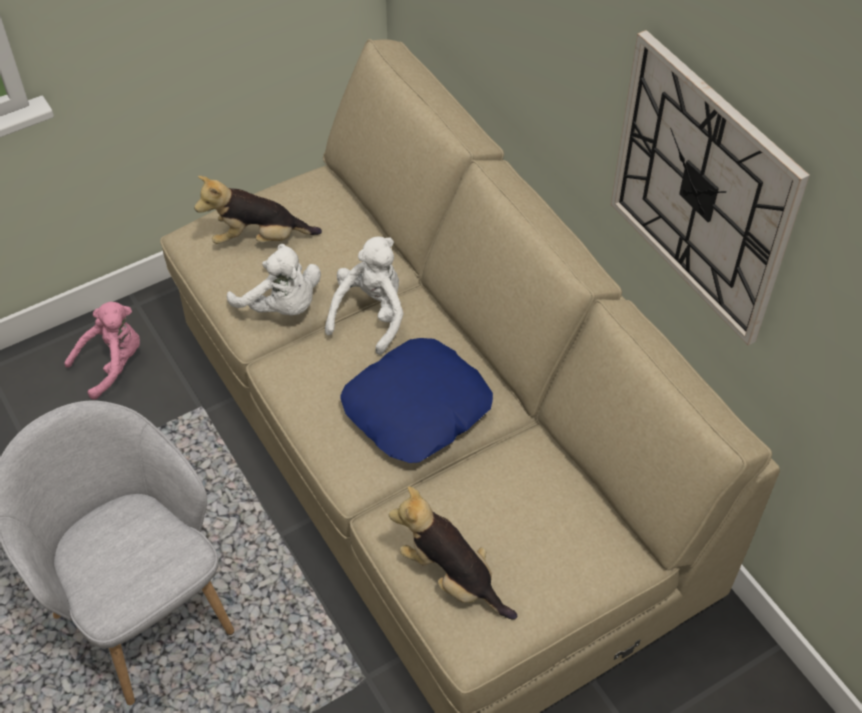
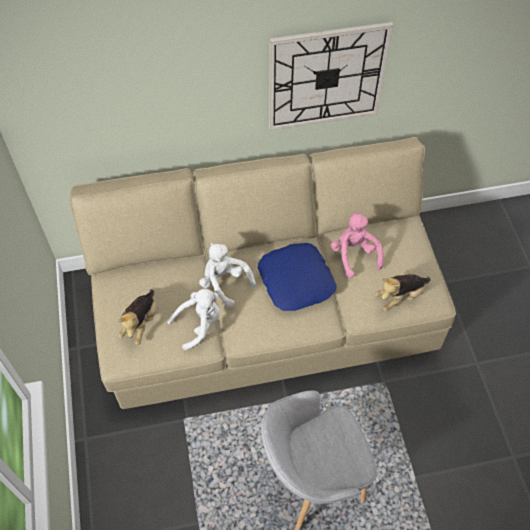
camera: 70 degrees left, 5 degrees up
pink plush toy [65,302,140,400] -> pink plush toy moved to [331,211,383,278]

